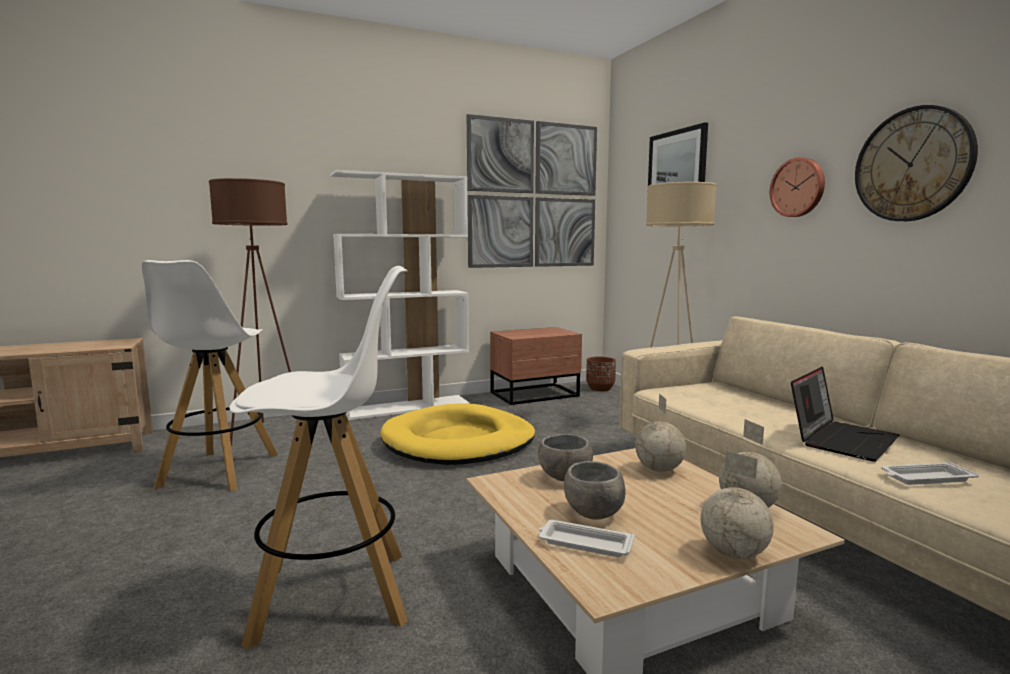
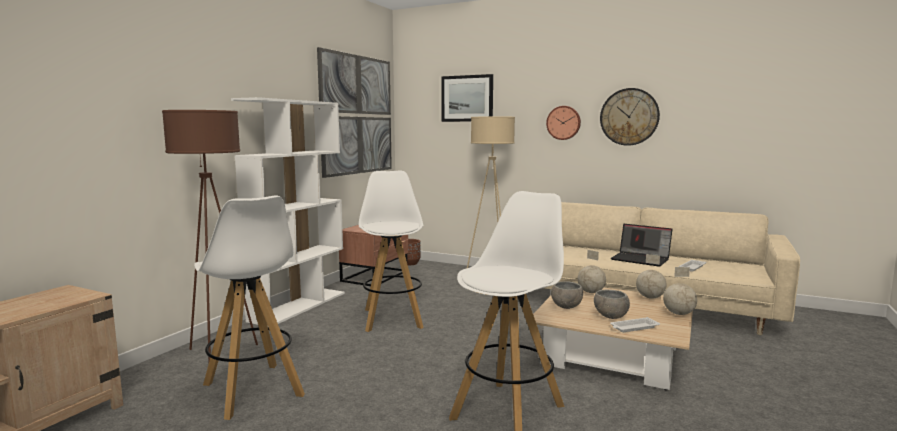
camera: 40 degrees left, 0 degrees up
yellow dog bed [380,403,535,465] -> white stool [359,170,424,332]
laptop [791,367,899,462] -> laptop turned 120 degrees clockwise [611,224,673,267]

